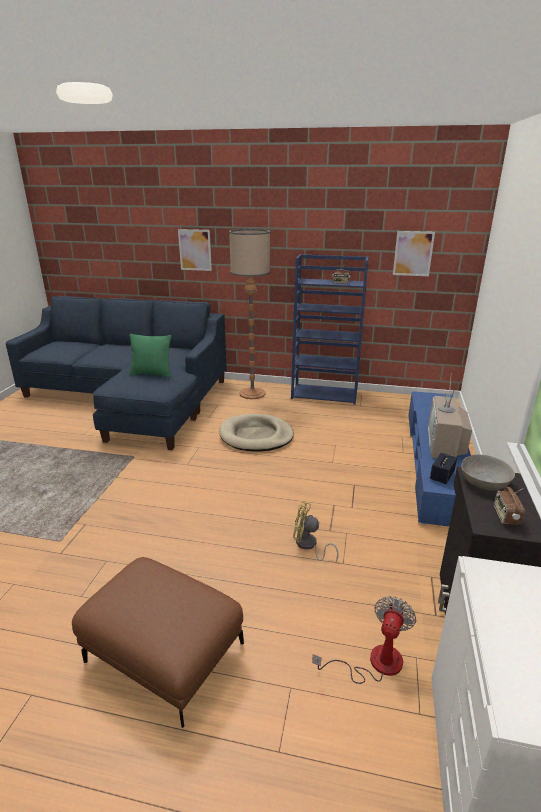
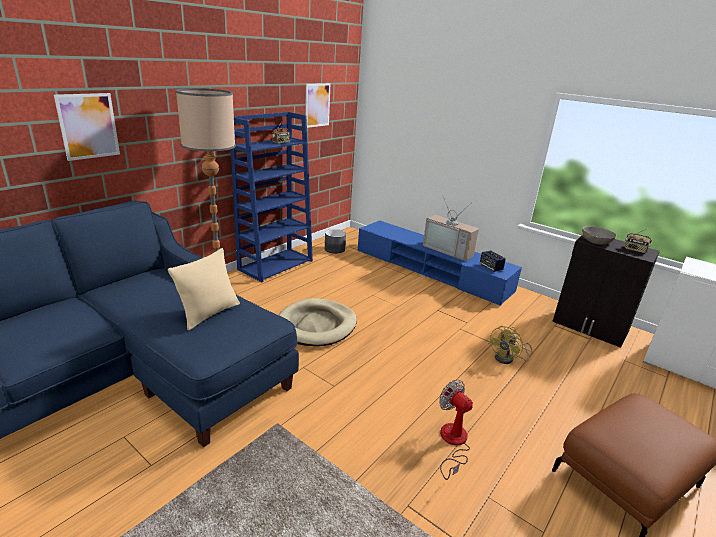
camera: 65 degrees left, 0 degrees up
green pillow [129,334,171,377] -> beige pillow [168,248,240,331]
fan [312,596,416,684] -> fan moved to [439,380,473,480]
none -> grey planter [325,229,346,254]

